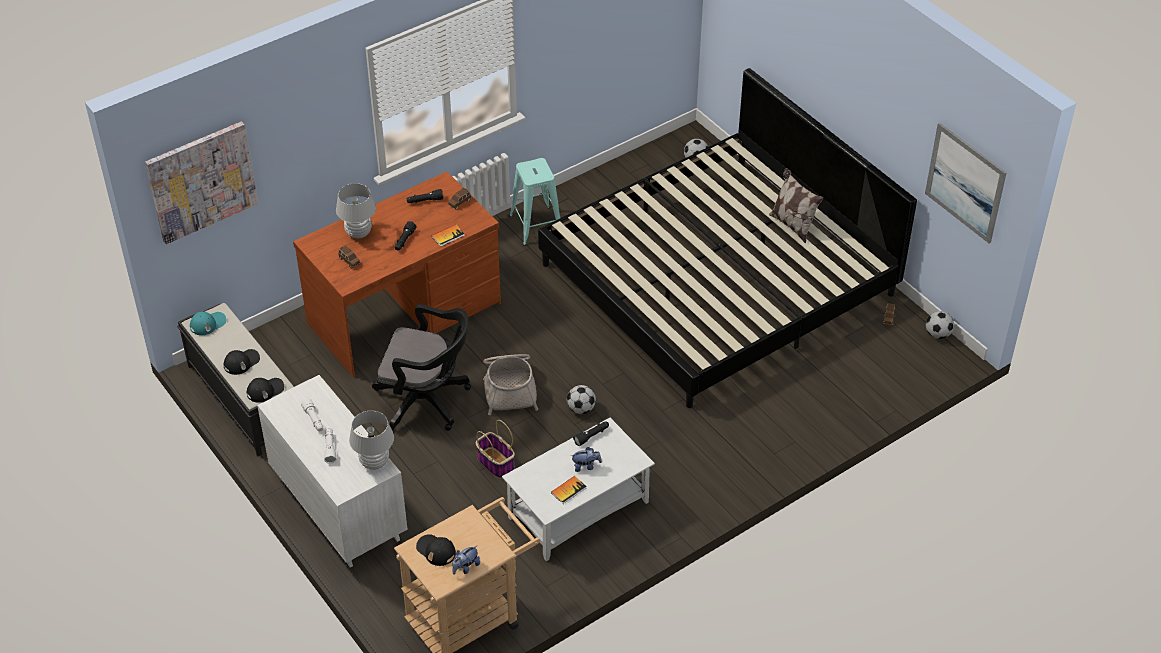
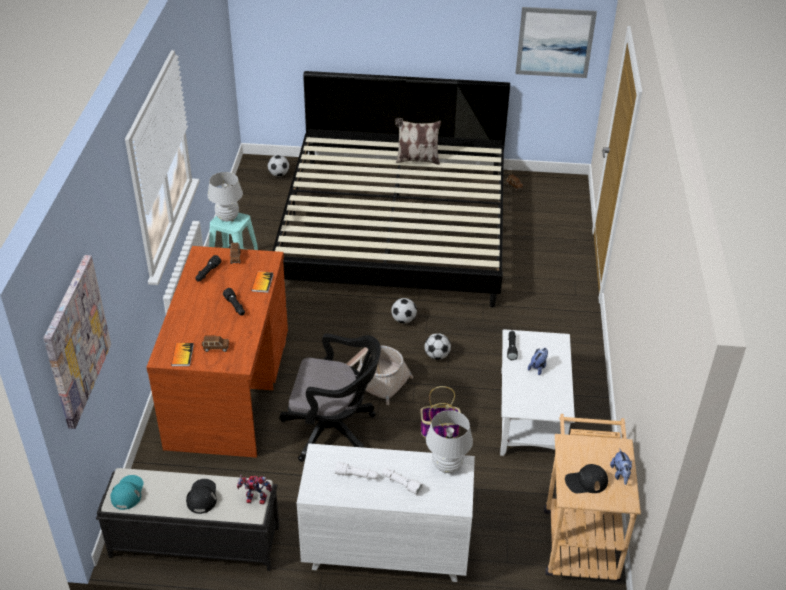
camera: 50 degrees left, 5 degrees down
black cap [247,378,284,403] -> toy robot [237,474,272,505]
white table lamp [336,183,376,238] -> white table lamp moved to [208,172,243,221]
black office chair [372,304,471,431] -> black office chair turned 45 degrees clockwise [279,333,381,462]
book [551,476,586,504] -> book moved to [171,343,194,366]
football [926,311,954,339] -> football moved to [391,298,417,324]

